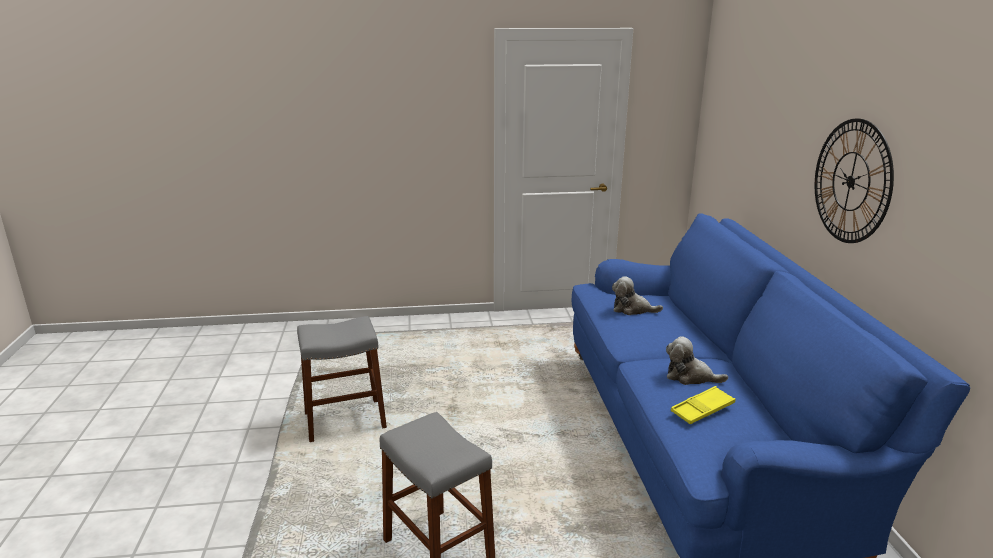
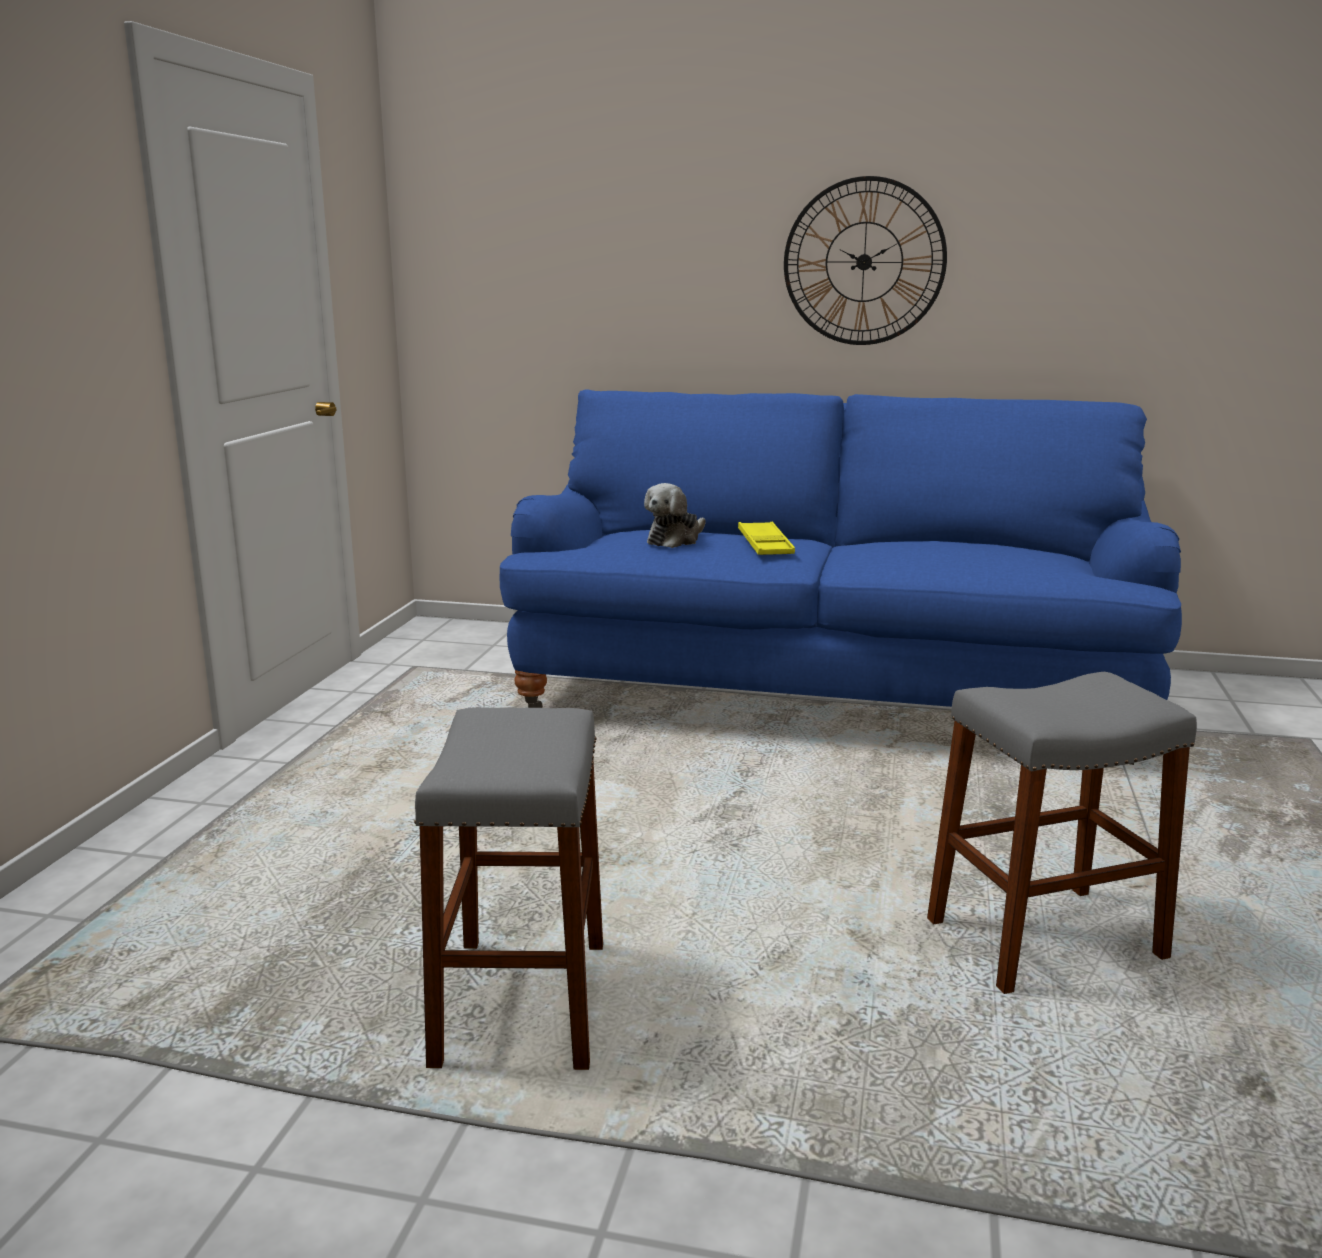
camera: 70 degrees left, 5 degrees down
plush toy [666,336,728,385] -> none
yellow tray [671,386,735,424] -> yellow tray moved to [738,522,795,555]

